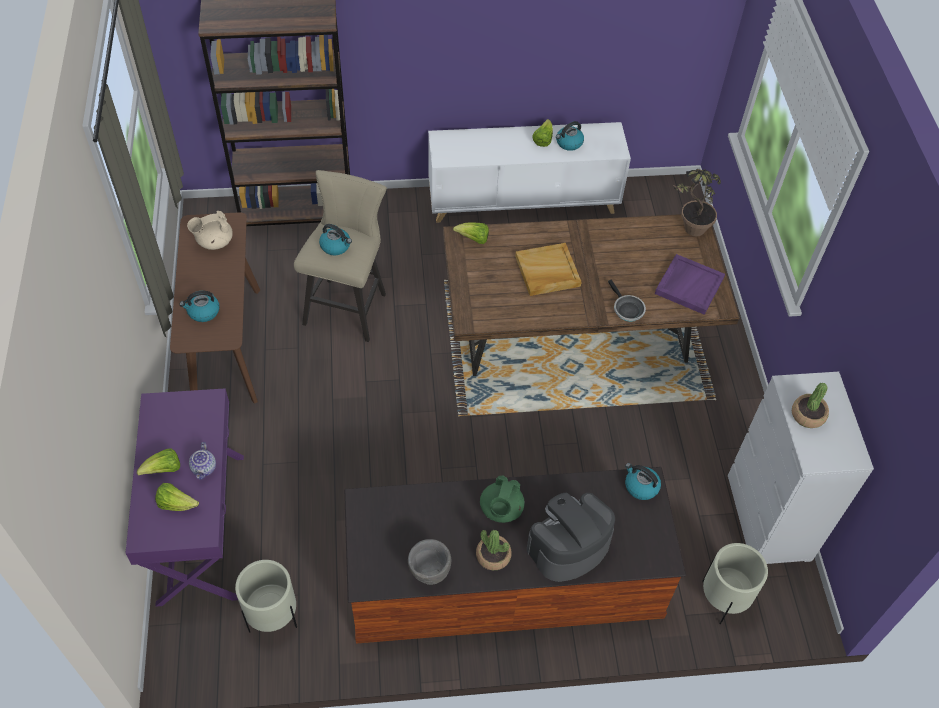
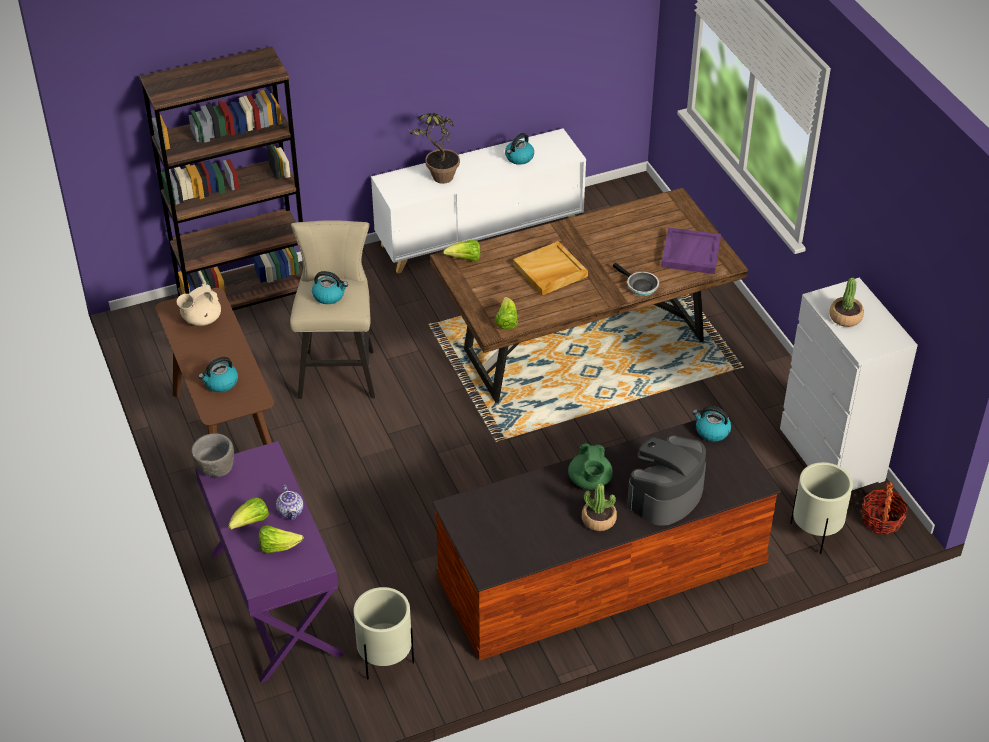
camera: 15 degrees left, 10 degrees down
grey bowl [408,539,451,585] -> grey bowl moved to [191,433,234,477]
lettuce [532,119,553,147] -> lettuce moved to [495,297,518,330]
potted plant [673,169,721,237] -> potted plant moved to [409,113,460,184]
none -> basket [862,482,908,535]

